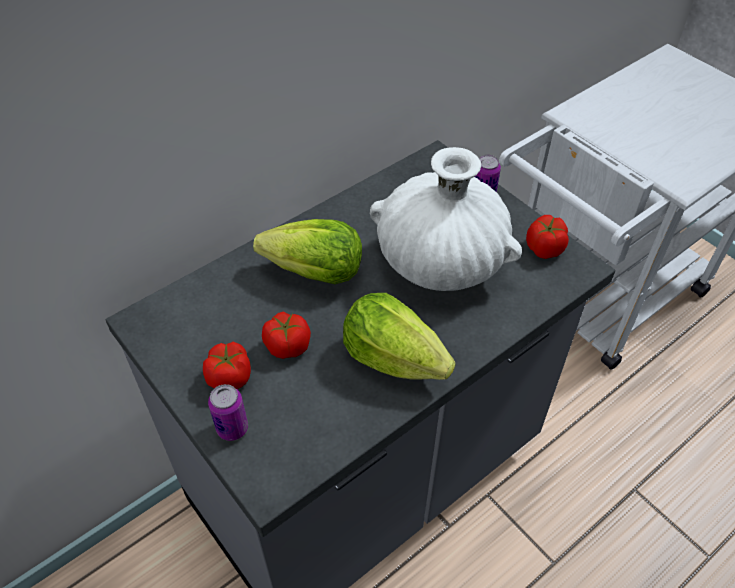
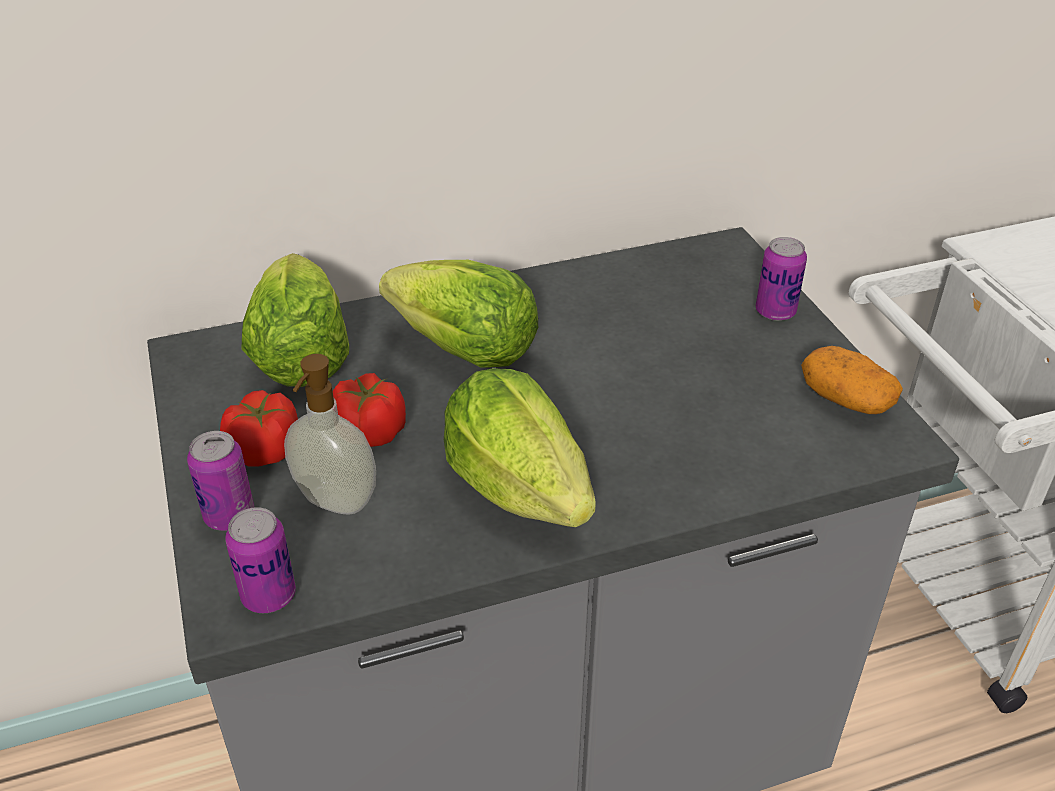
camera: 20 degrees right, 10 degrees down
white vase [370,147,522,291] -> none
tomato [526,215,569,259] -> potato [801,346,903,414]
none -> can [225,507,296,613]
none -> lettuce [241,253,349,387]
none -> soap dispenser [284,354,376,515]

